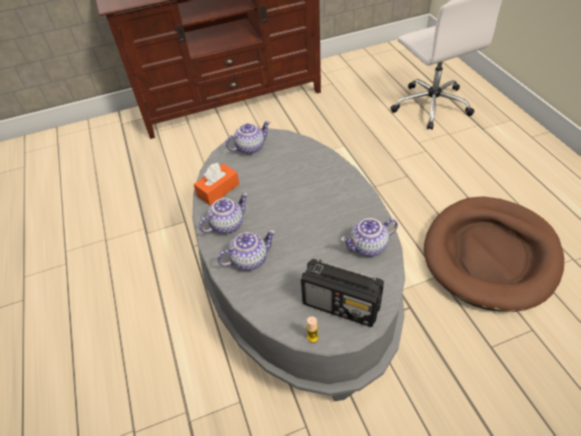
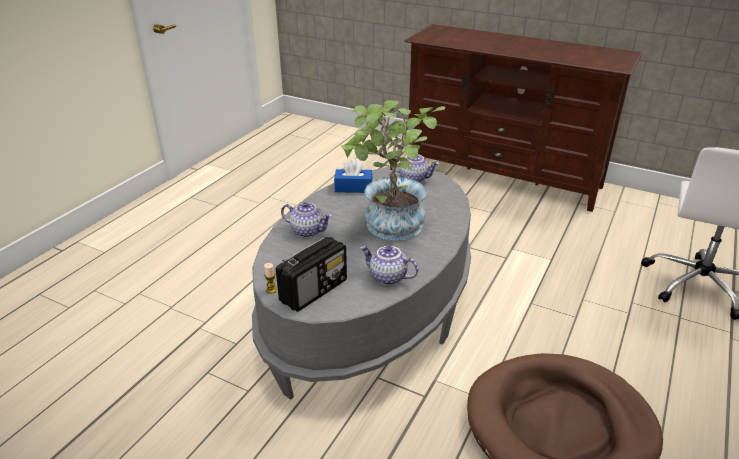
camera: 45 degrees right, 15 degrees down
orange tissue box [194,163,239,206] -> blue tissue box [334,159,372,193]
teapot [199,193,248,234] -> none
radio [301,259,384,327] -> radio turned 120 degrees counterclockwise [276,237,347,312]
none -> potted plant [341,100,446,240]

